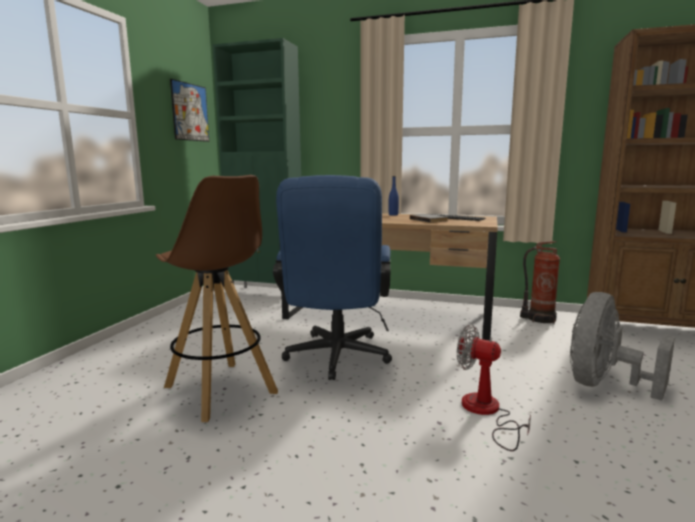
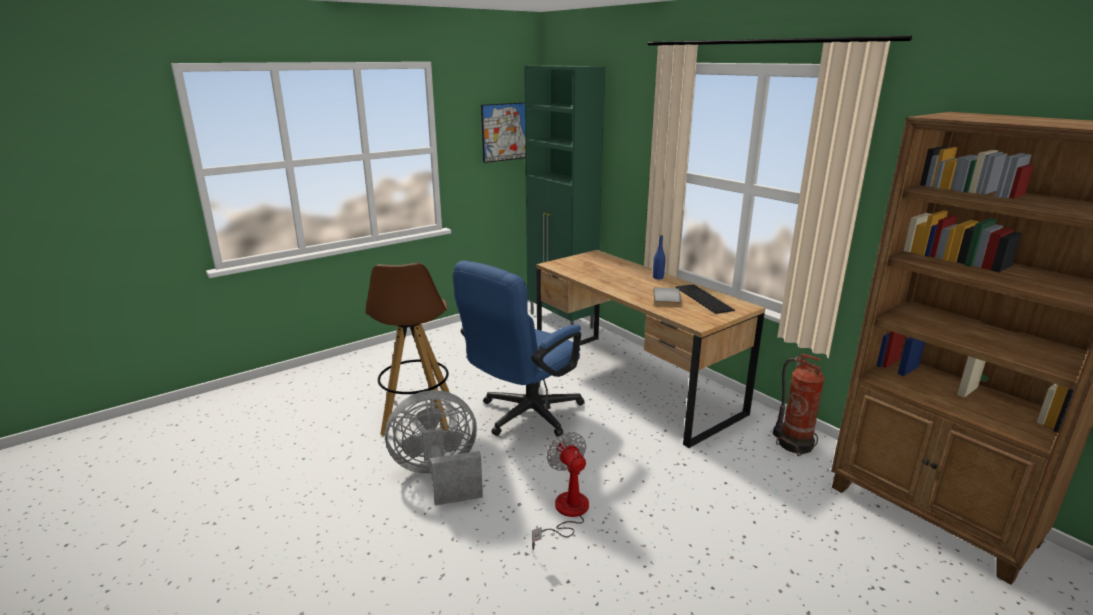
camera: 35 degrees right, 10 degrees up
grey fan [570,292,675,401] -> grey fan moved to [385,390,483,506]

